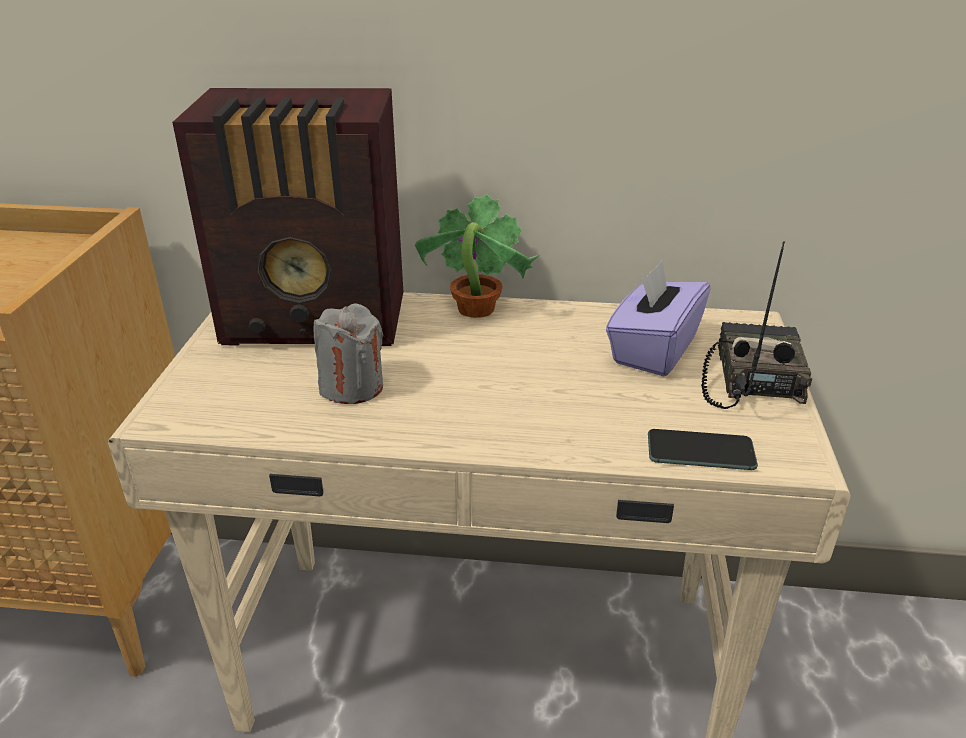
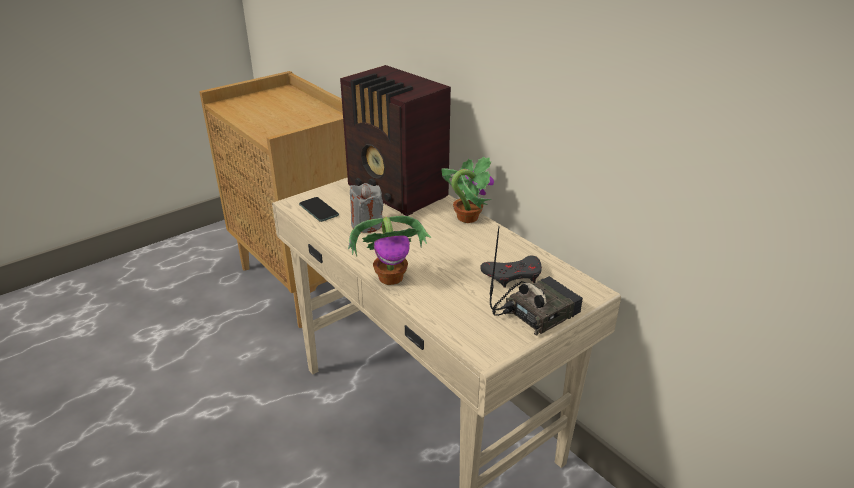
camera: 45 degrees right, 0 degrees up
purple tissue box [606,260,711,376] -> grey game controller [480,255,542,288]
phone [648,429,758,470] -> phone moved to [299,197,339,222]
none -> potted plant [348,216,431,285]

